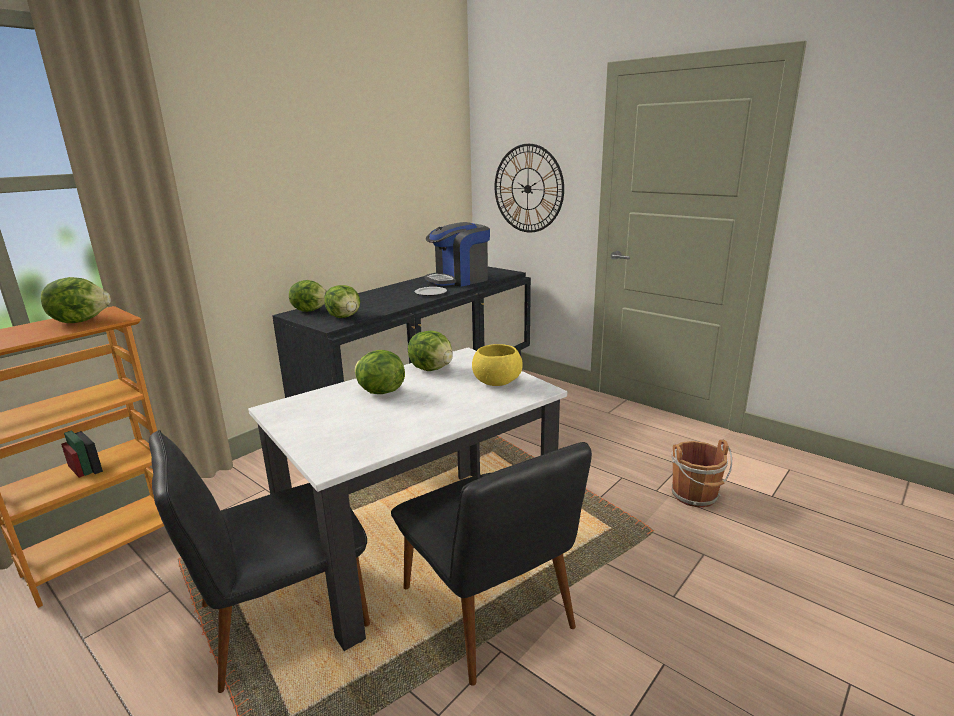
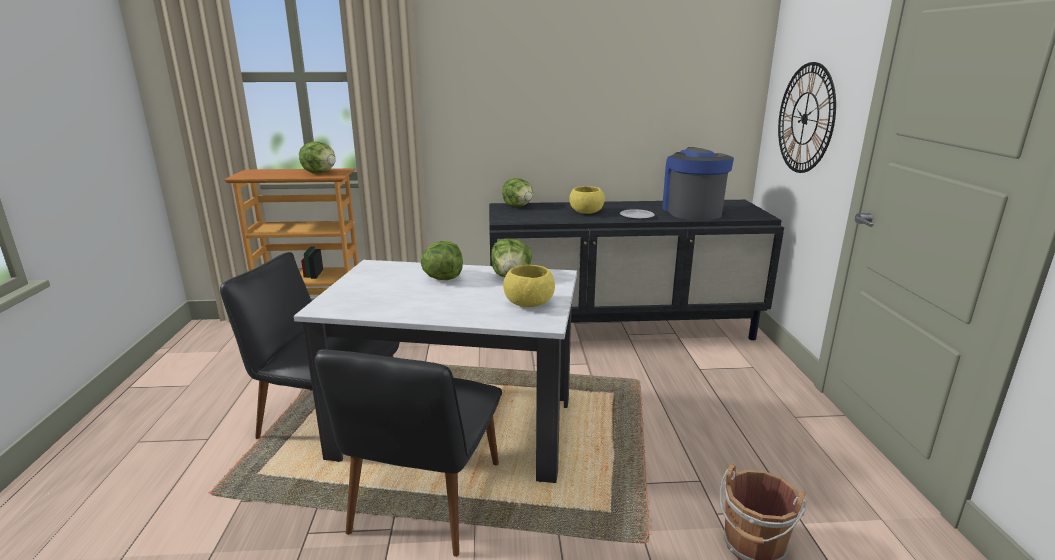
camera: 45 degrees right, 0 degrees up
lettuce [324,285,360,318] -> none
coffee machine [424,222,490,287] -> coffee machine turned 75 degrees clockwise [662,147,734,220]
none -> yellow bowl [569,186,605,214]

